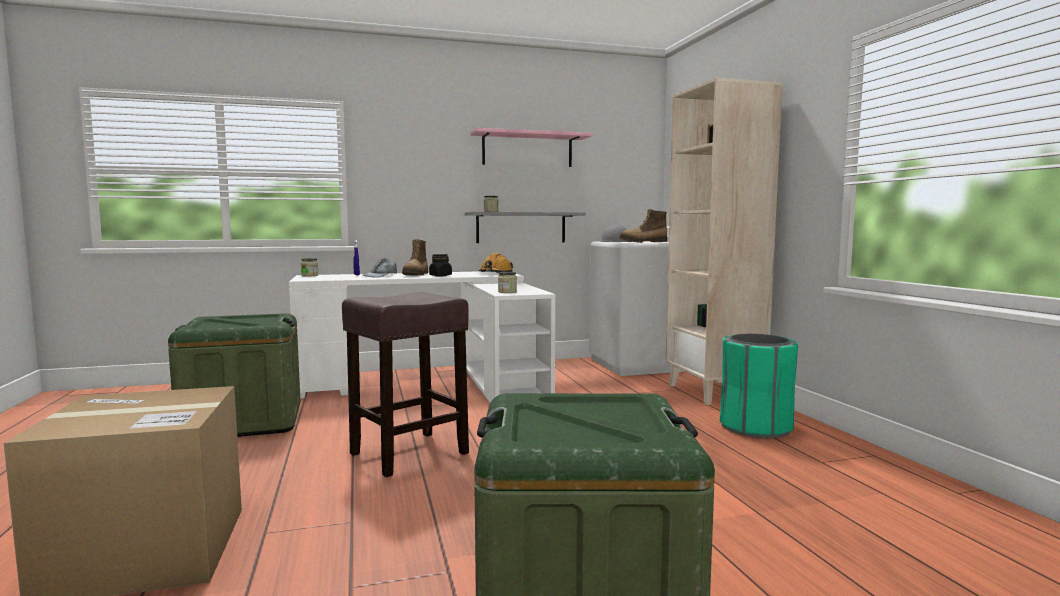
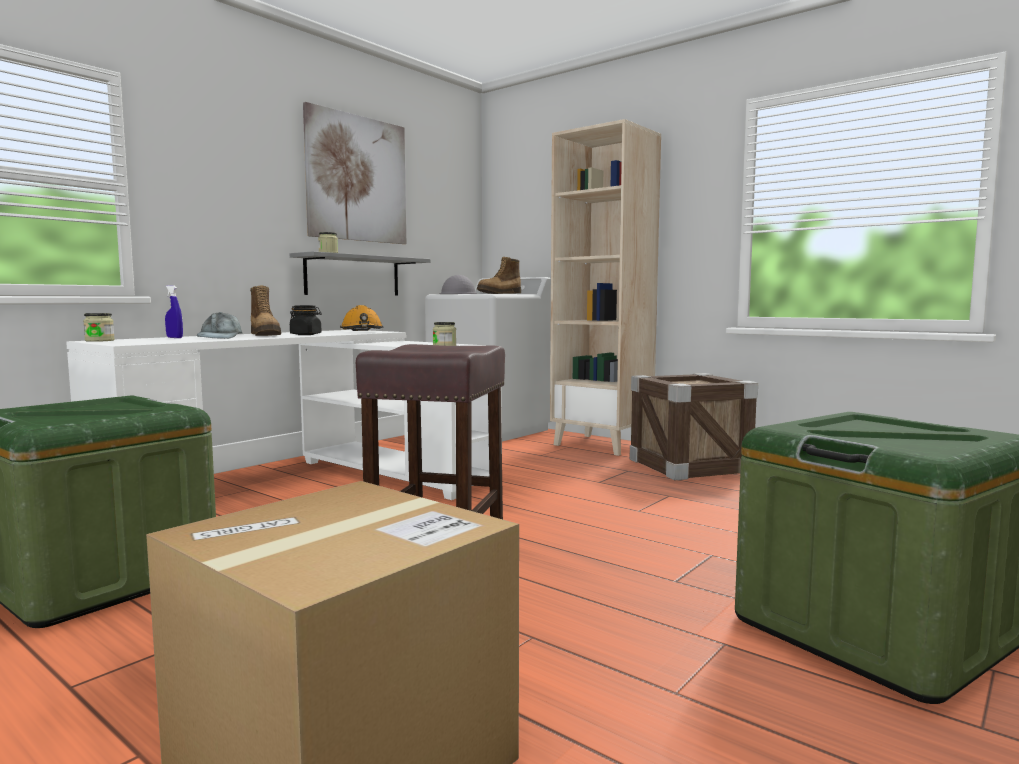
camera: 35 degrees left, 0 degrees up
pink shelf [471,128,593,167] -> picture [303,102,406,244]
green trash can [720,334,798,438] -> crate [630,373,758,481]

